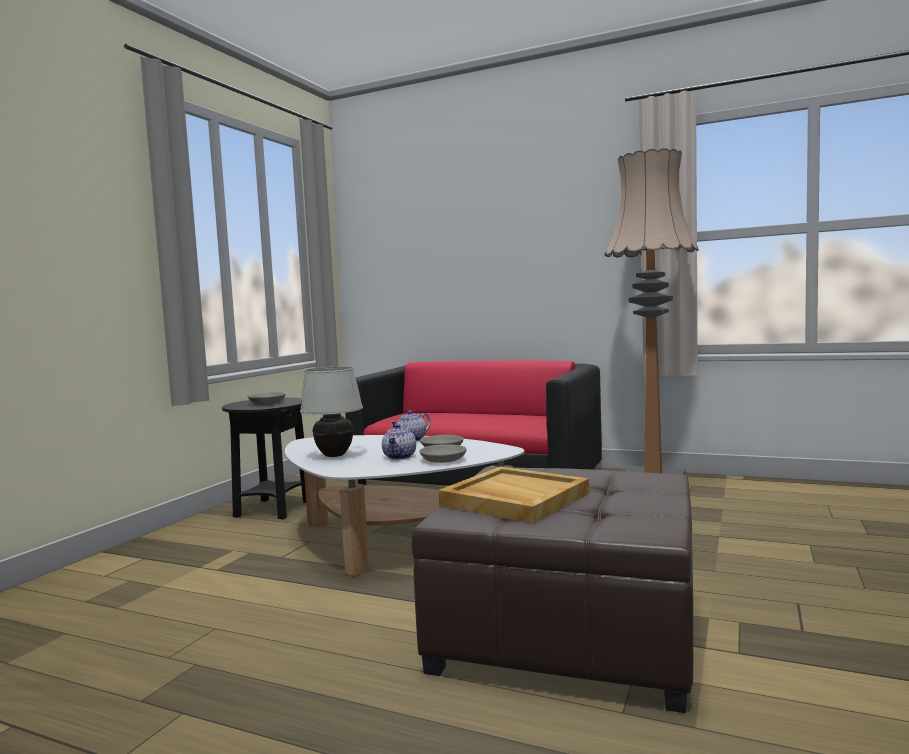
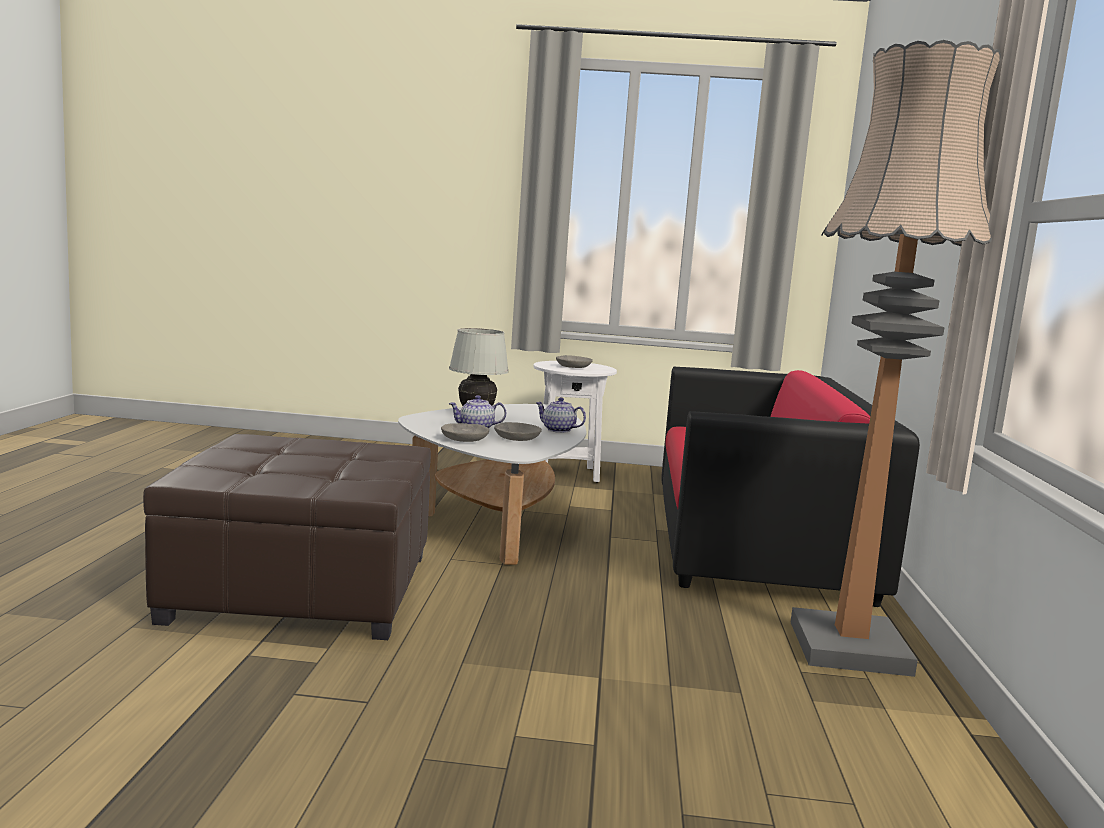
camera: 70 degrees right, 5 degrees up
black side table [222,398,306,520] -> white side table [533,361,617,483]
beige tray [438,466,589,524] -> none

